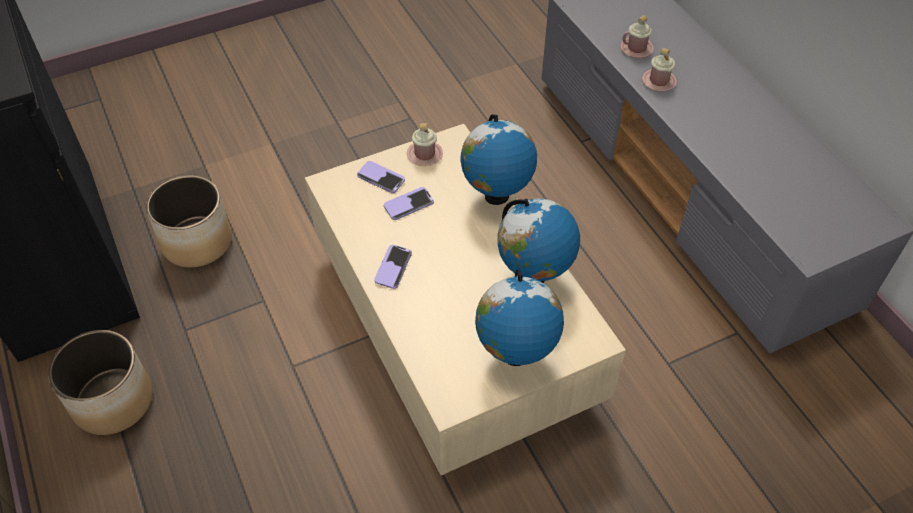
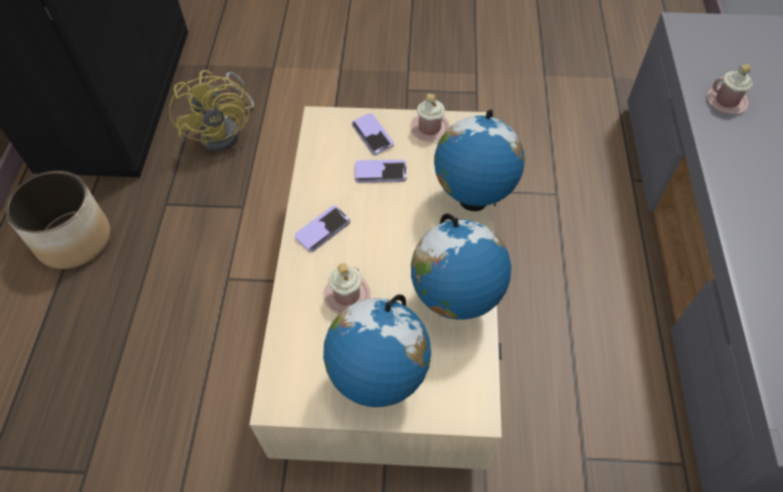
camera: 30 degrees right, 5 degrees up
planter [146,175,232,267] -> yellow fan [169,70,254,152]
pink mug [642,48,677,91] -> pink mug moved to [324,263,371,314]

